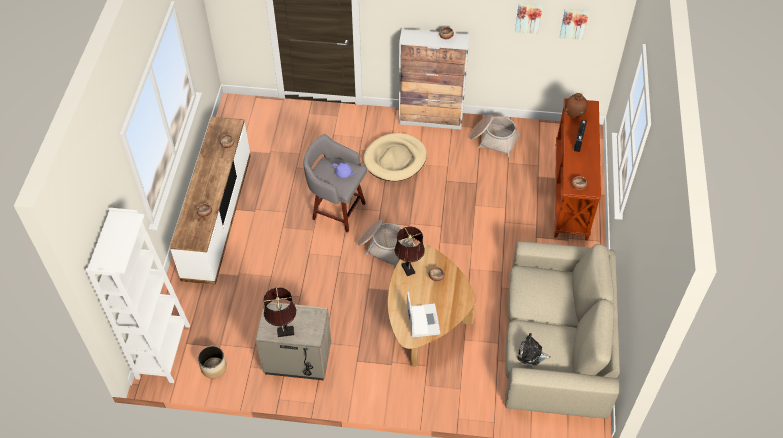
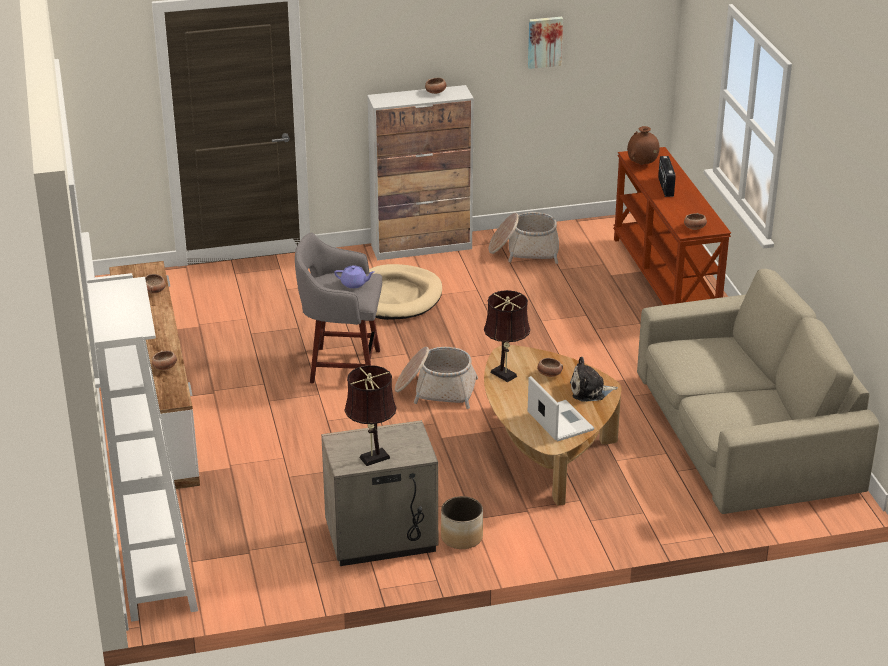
camera: 20 degrees left, 20 degrees down
planter [198,346,227,379] -> planter moved to [441,496,483,549]
plush toy [517,333,551,365] -> plush toy moved to [570,357,618,402]
picture [560,8,589,40] -> none

